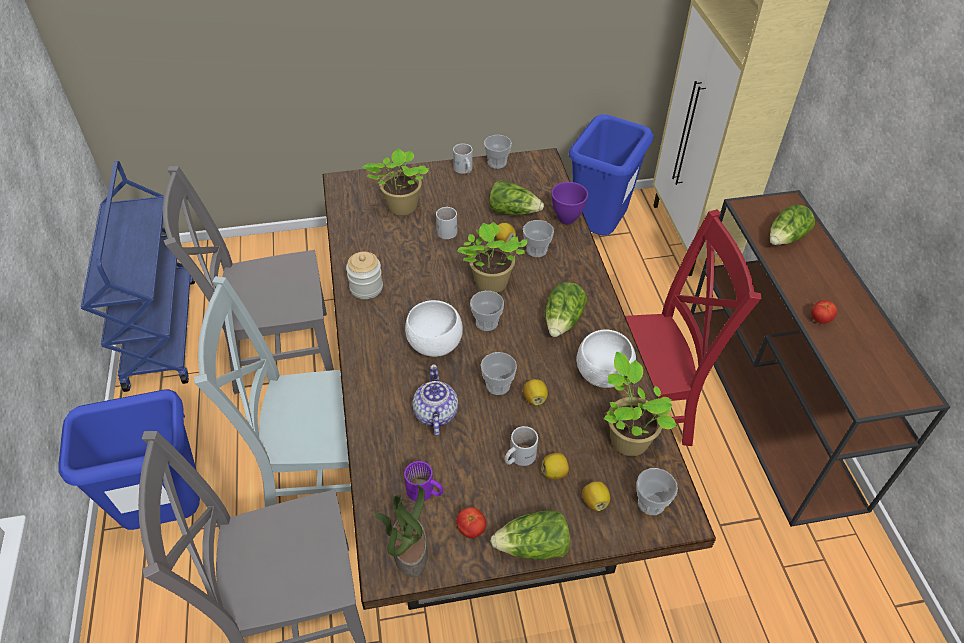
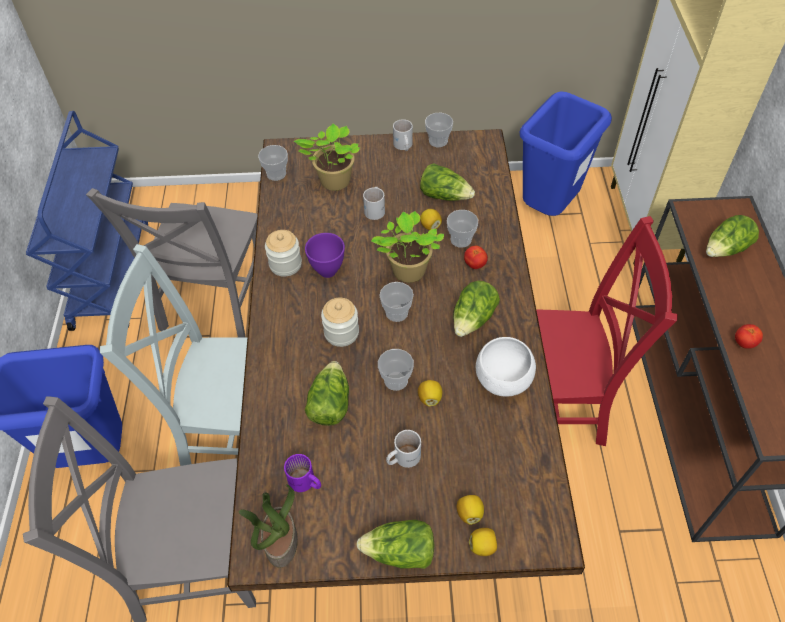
camera: 10 degrees right, 5 degrees up
grey chair [163,166,334,394] -> grey chair turned 75 degrees counterclockwise [86,188,258,337]
white bowl [405,300,463,357] -> jar [321,298,359,347]
teapot [412,364,458,436] -> lettuce [305,361,349,426]
tomato [456,507,487,539] -> tomato moved to [464,246,488,269]
lemon [541,453,569,479] -> lemon moved to [469,528,497,556]
purple bowl [552,182,588,225] -> purple bowl moved to [305,233,345,278]
potted plant [604,352,677,456] -> none
cup [636,468,678,515] -> cup moved to [258,145,288,181]

